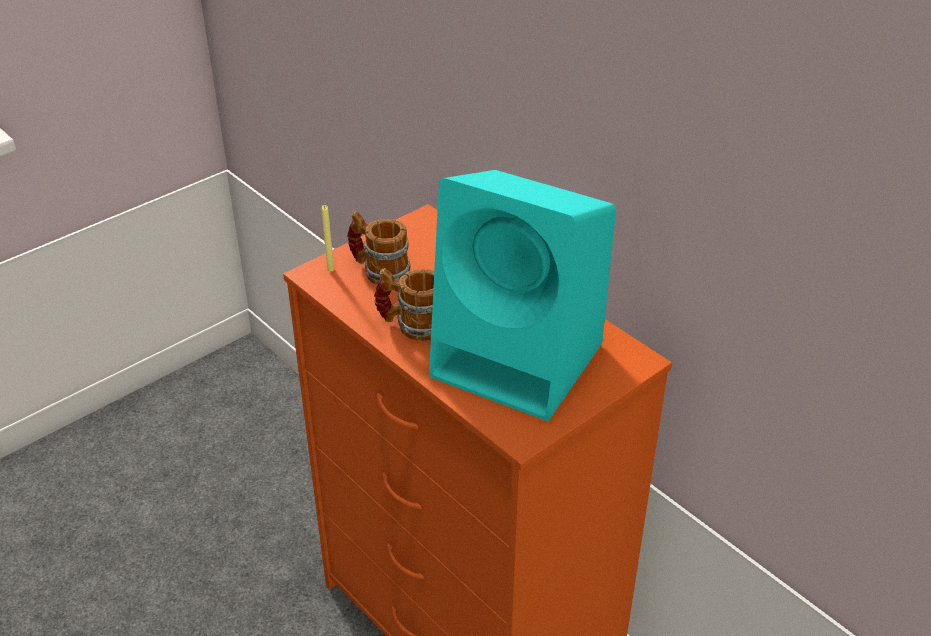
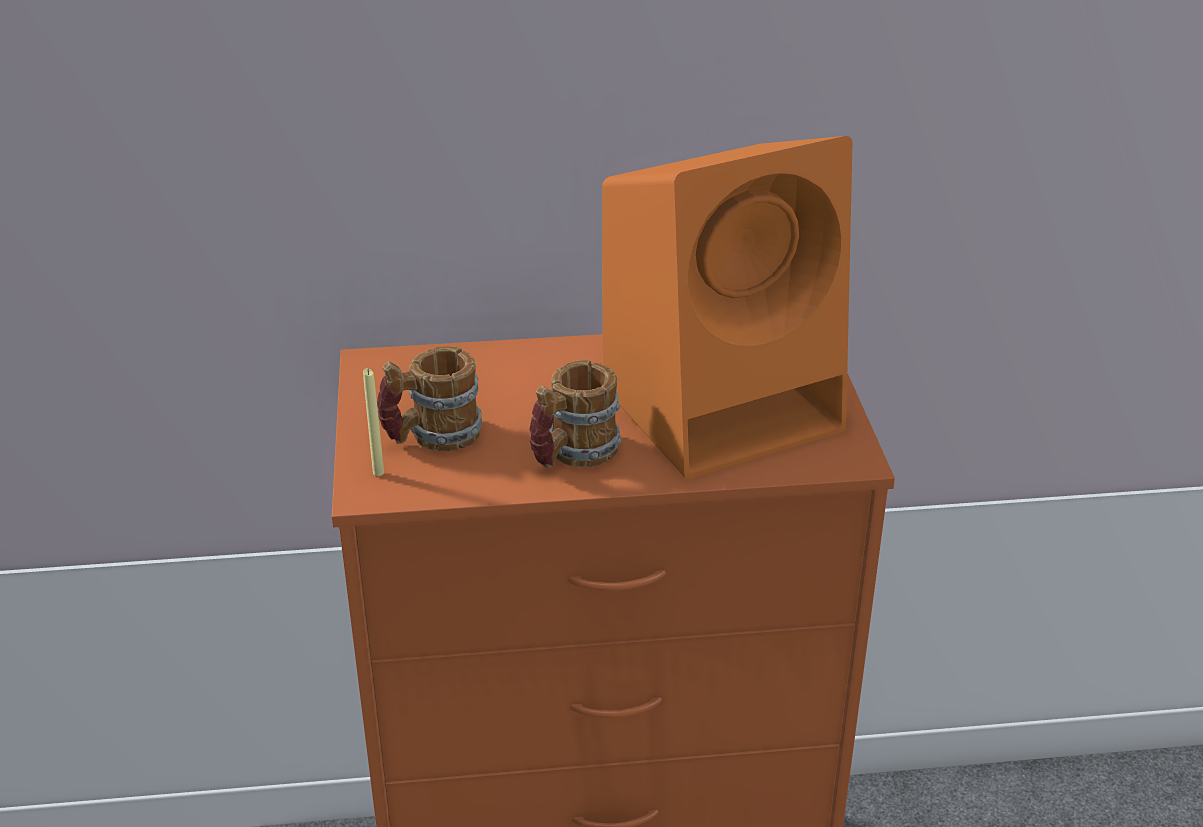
camera: 55 degrees left, 5 degrees down
turquoise speaker [429,170,616,421] -> orange speaker [602,136,852,479]

